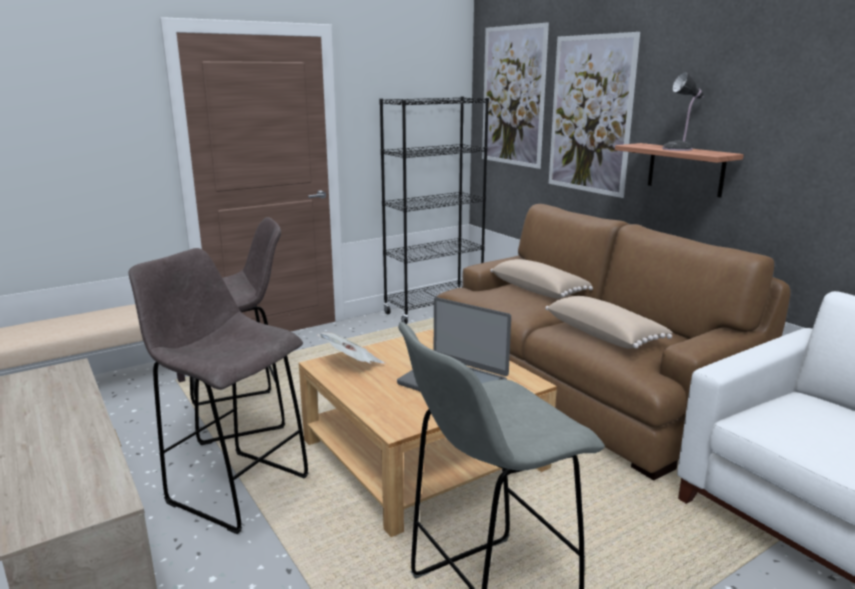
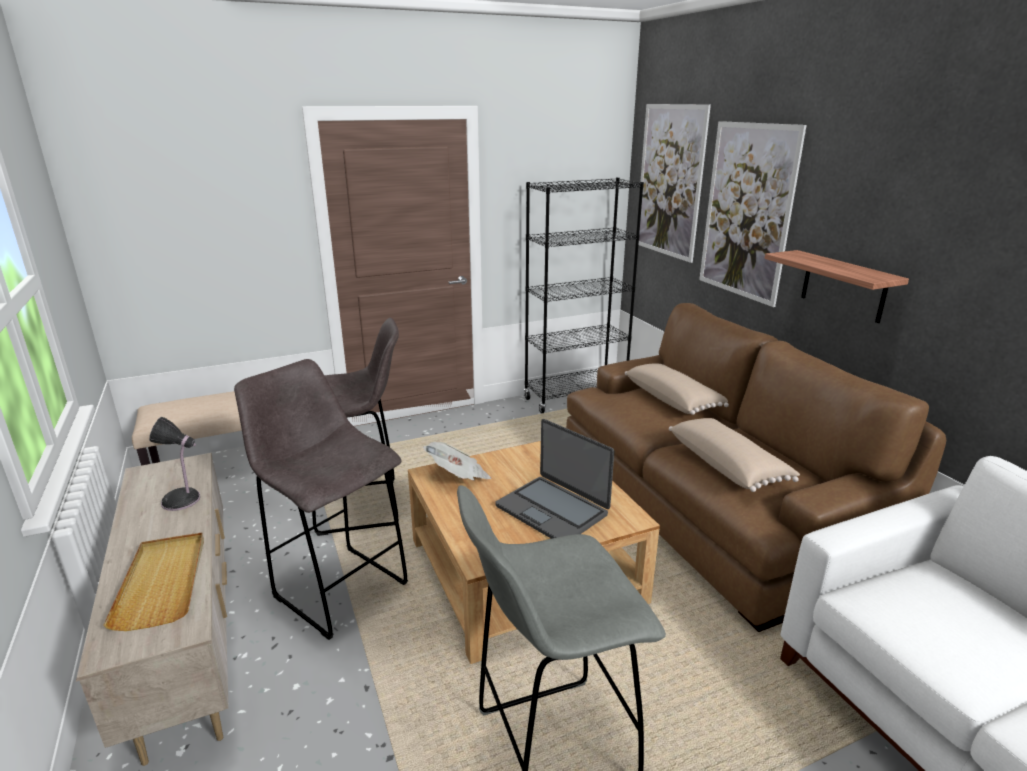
camera: 10 degrees right, 5 degrees up
table lamp [662,72,704,151] -> table lamp moved to [149,417,200,511]
none -> beige tray [103,533,204,631]

